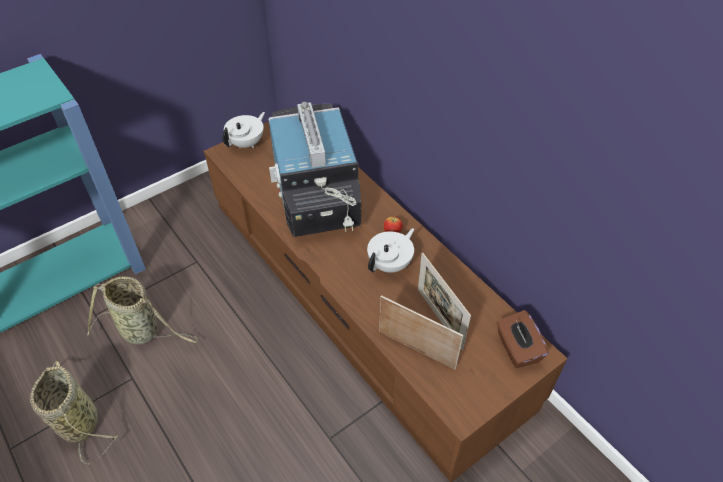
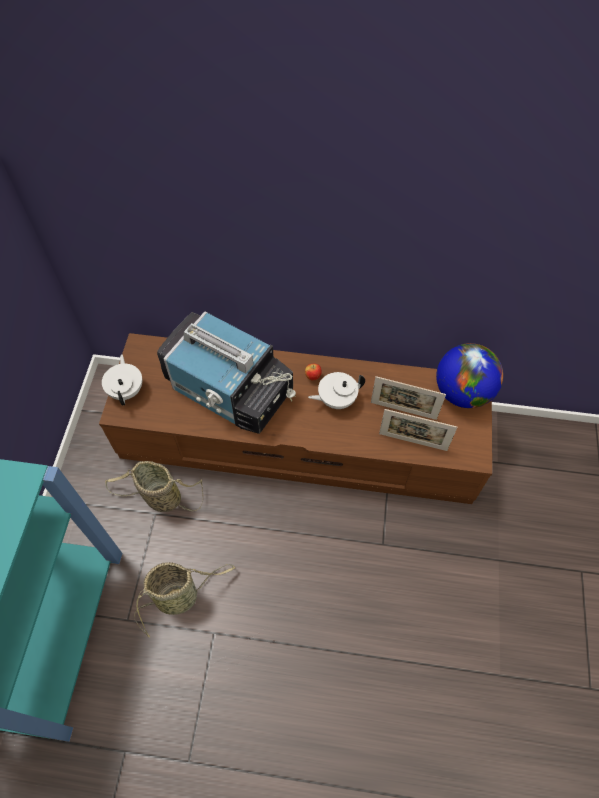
camera: 45 degrees left, 10 degrees up
basket [30,361,118,464] -> basket moved to [105,461,203,512]
white teapot [367,228,414,273] -> white teapot turned 105 degrees counterclockwise [308,372,365,409]
picture frame [379,295,463,370] -> picture frame turned 150 degrees counterclockwise [379,409,457,451]
brown tissue box [496,310,549,368] -> globe [436,343,503,408]

